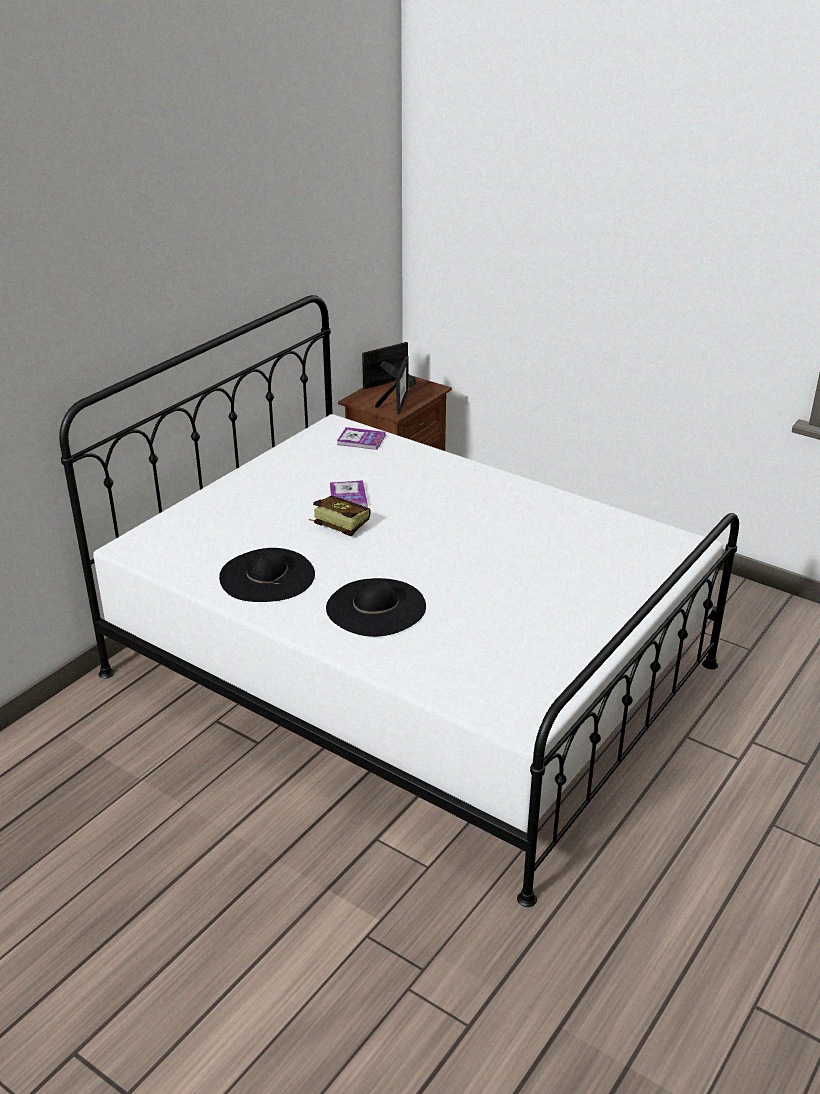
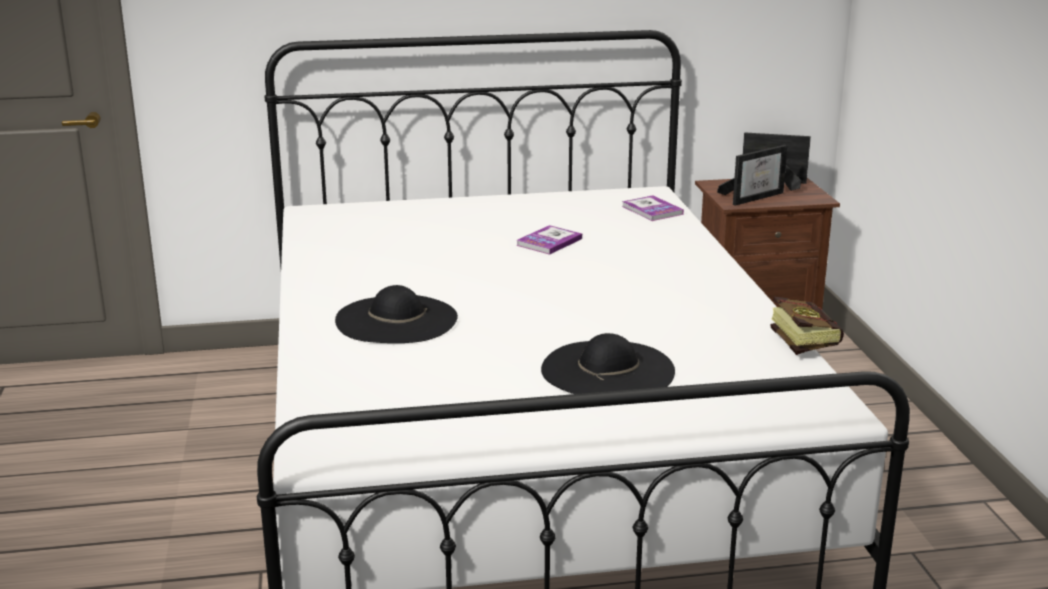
camera: 45 degrees right, 10 degrees down
black hat [219,548,315,602] -> black hat moved to [541,333,675,394]
book [309,496,371,537] -> book moved to [771,297,844,355]

